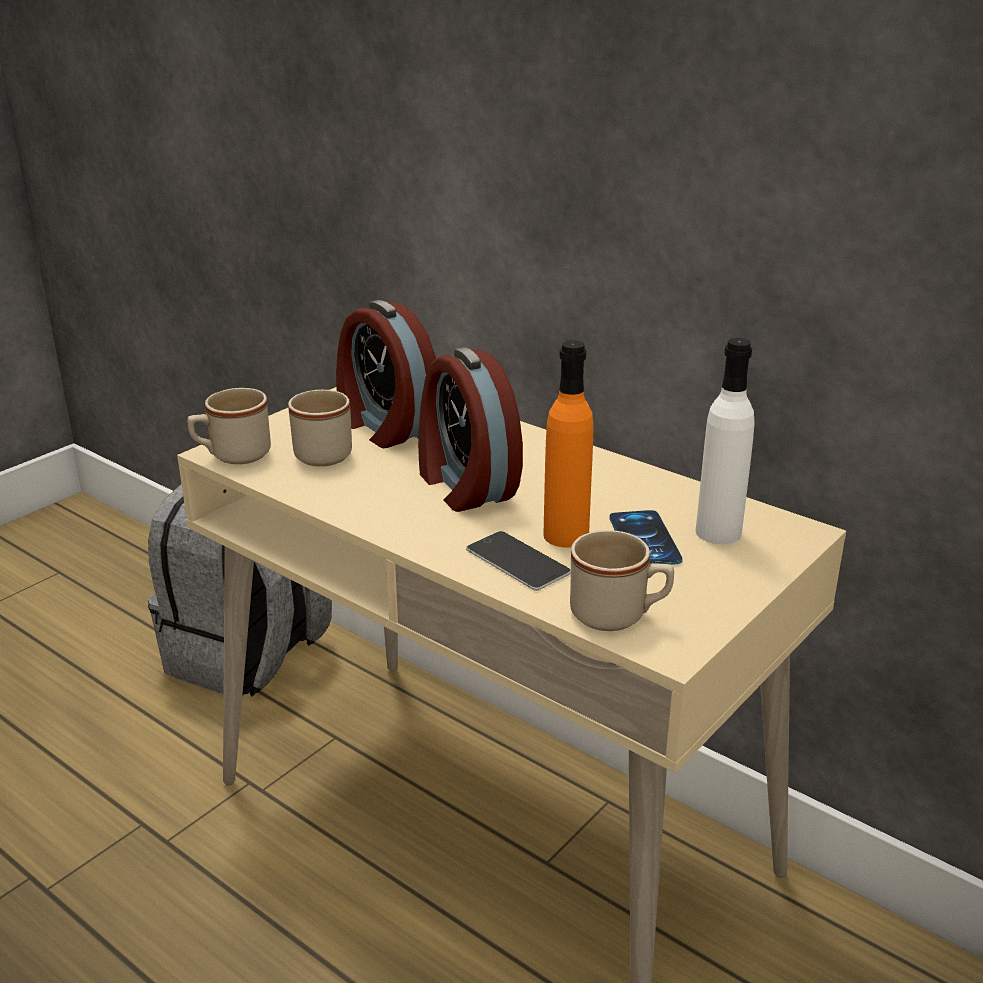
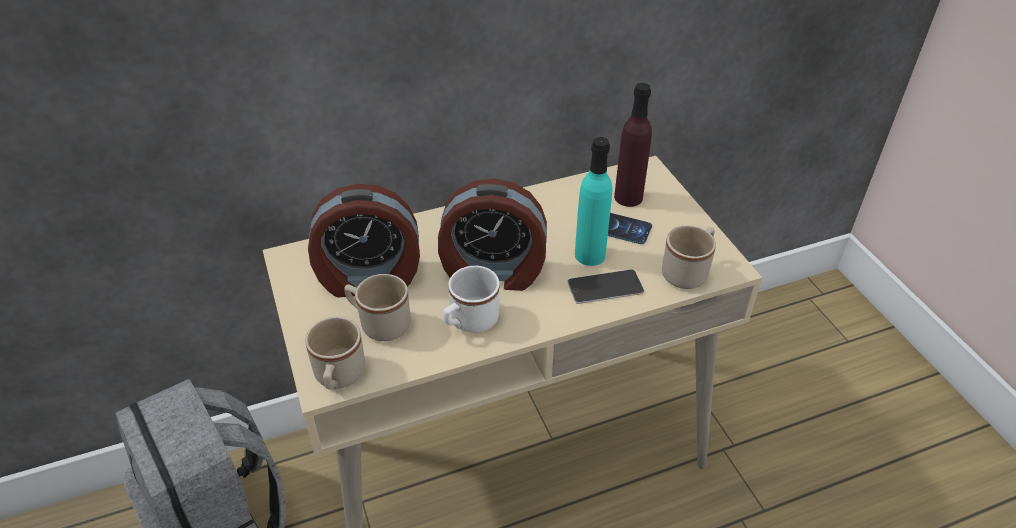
camera: 60 degrees left, 15 degrees up
orange bottle [544,340,594,548] -> turquoise bottle [575,137,612,266]
white bottle [696,338,755,544] -> purple bottle [614,83,652,207]
none -> white mug [443,266,500,333]

